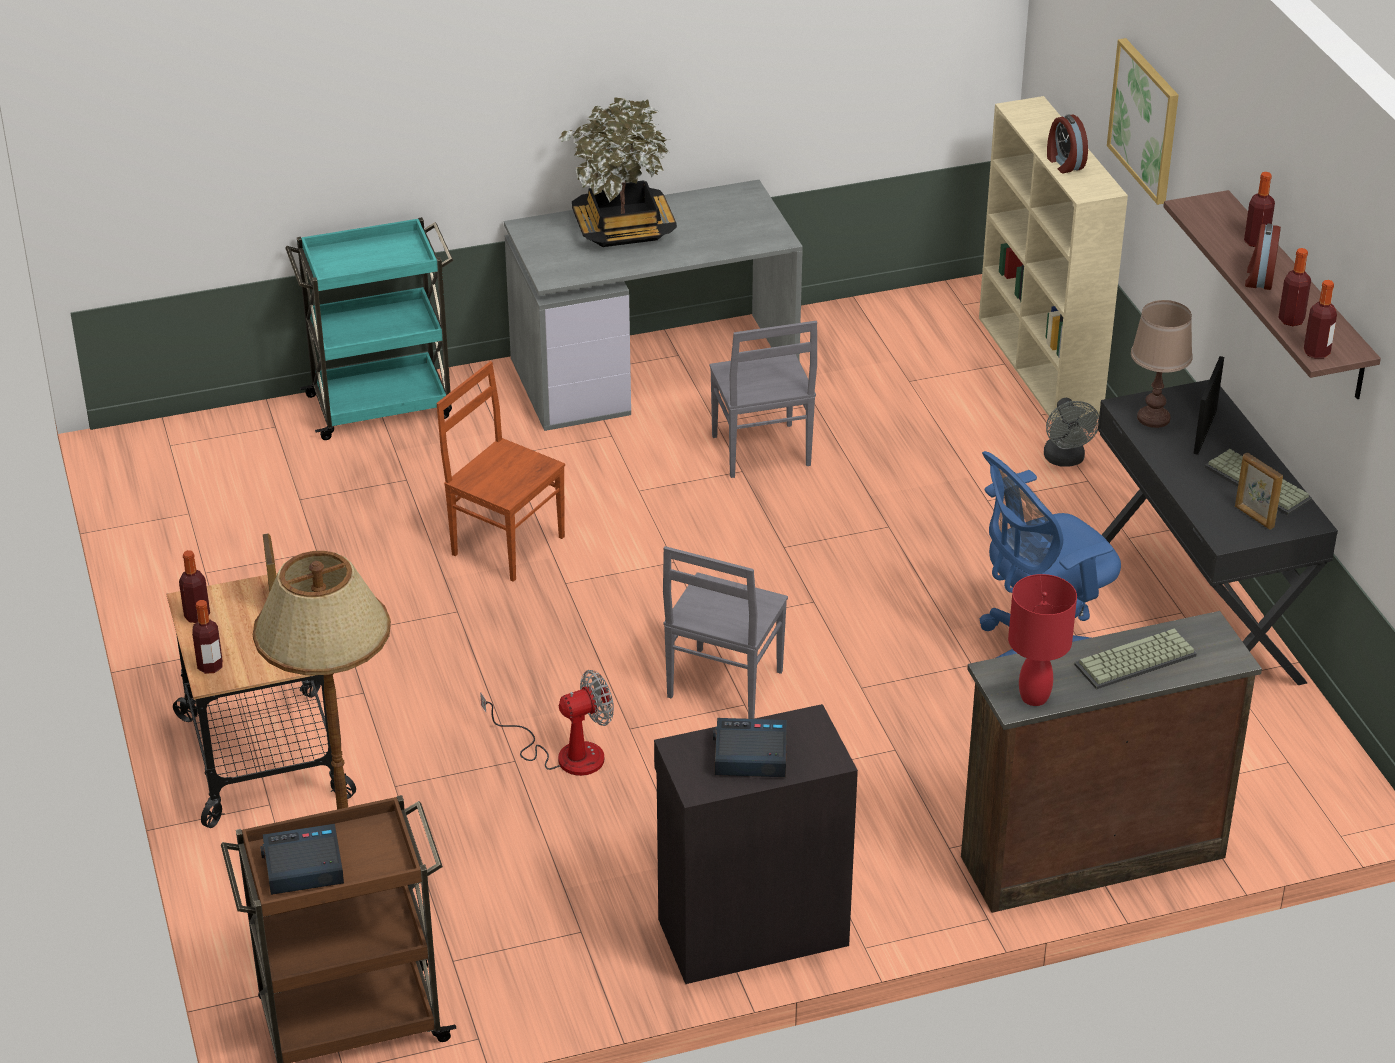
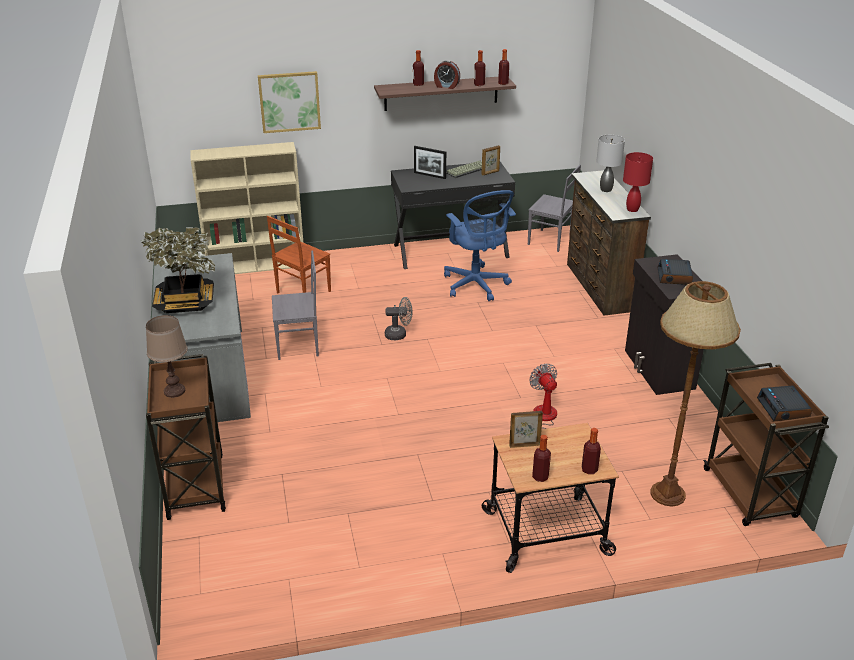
camera: 85 degrees left, 5 degrees down
turquoise cart [285,217,453,440] -> brown cart [146,354,226,520]
brown chair [436,361,565,582] -> brown chair moved to [267,216,331,293]
grey chair [663,546,788,719] -> grey chair moved to [528,165,581,252]
grey fan [1044,398,1099,467] -> grey fan moved to [385,297,413,340]
alarm clock [1047,114,1088,173] -> none
keyboard [1074,629,1197,689] -> grey table lamp [596,135,625,192]
brown table lamp [1131,300,1193,428] -> brown table lamp moved to [146,315,188,398]

